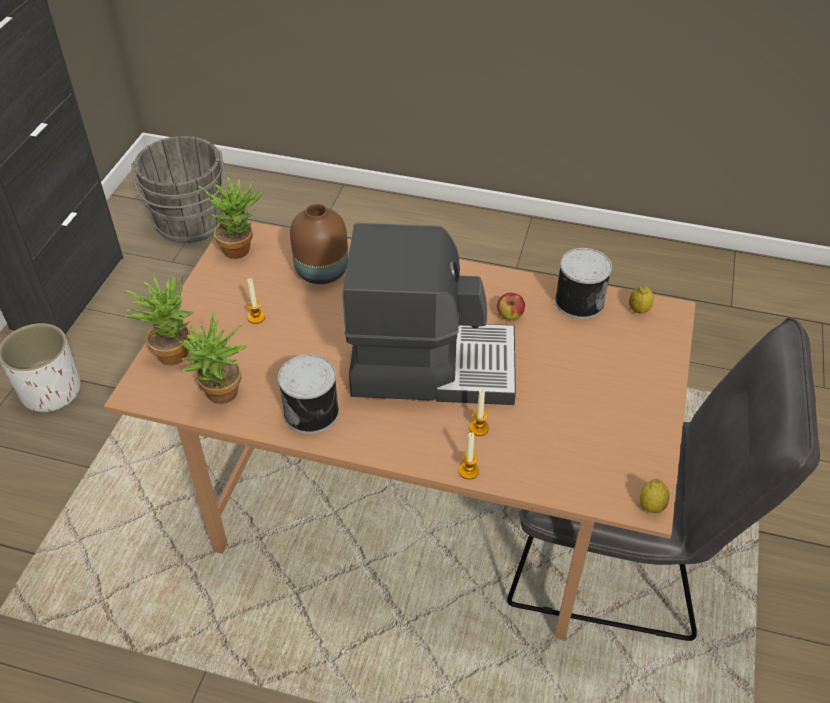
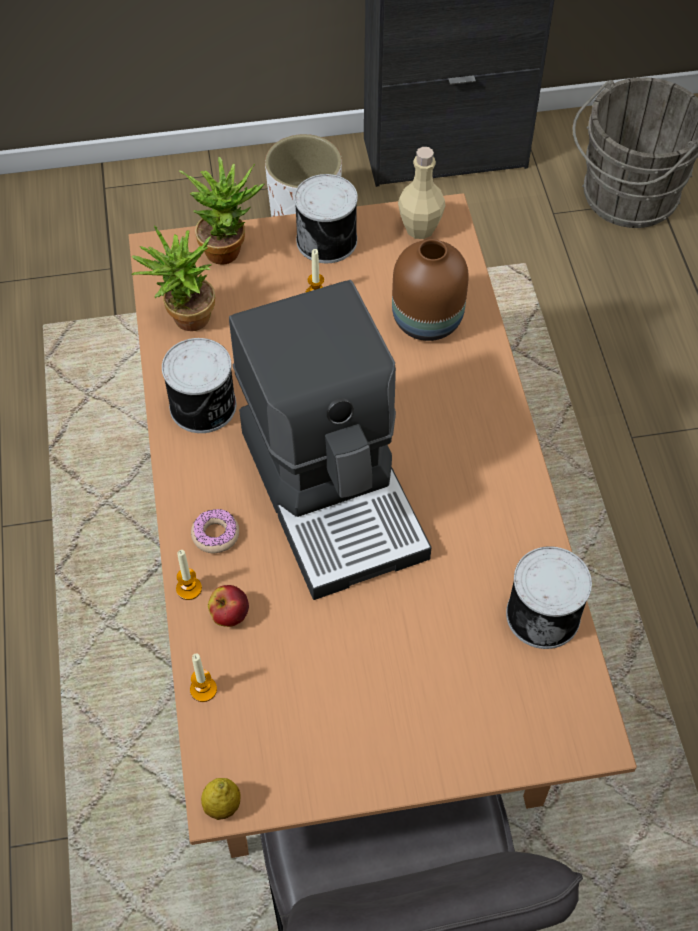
camera: 65 degrees right, 10 degrees up
potted plant [198,177,264,259] -> beige bottle [398,147,446,239]
candle [469,389,489,436] -> candle moved to [190,653,217,702]
apple [497,293,525,320] -> apple moved to [208,585,249,627]
lemon [629,286,654,314] -> none
none -> donut [191,509,239,554]
none -> can [294,174,358,263]

